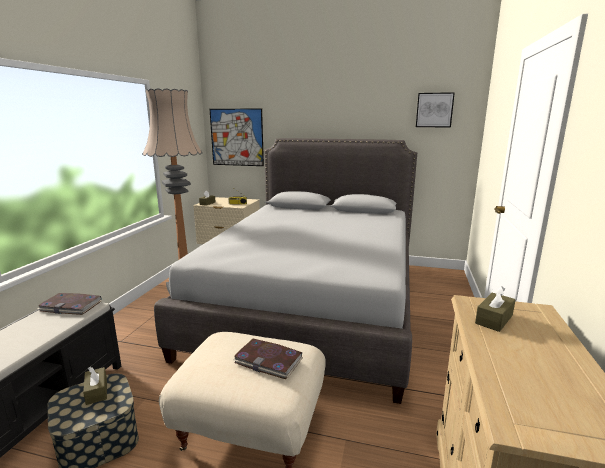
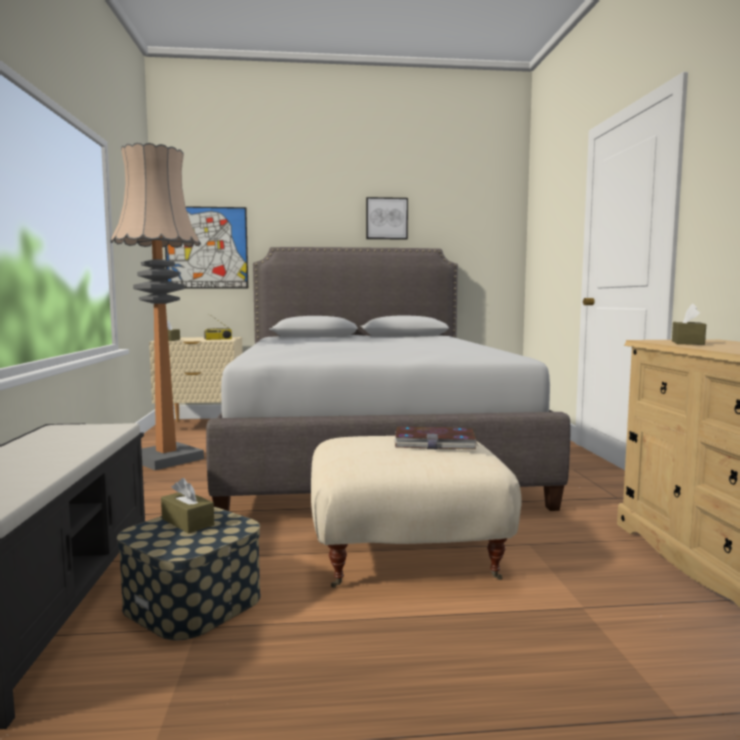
camera: 20 degrees left, 10 degrees down
book [37,293,102,315] -> none
picture [416,92,455,127] -> picture moved to [366,197,408,240]

